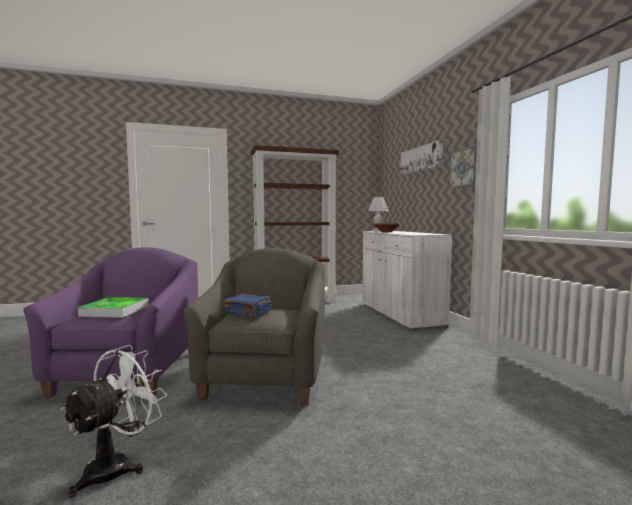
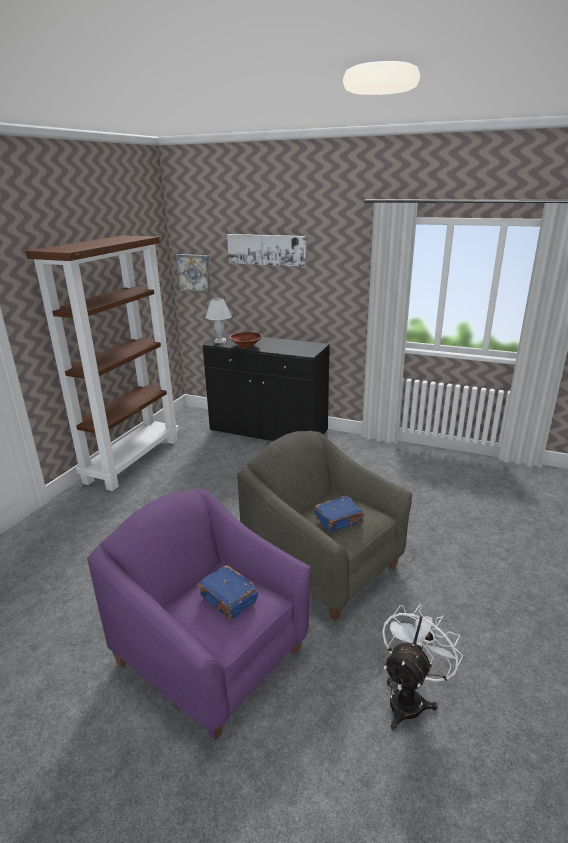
camera: 50 degrees left, 20 degrees up
white fan [60,345,167,498] -> white fan turned 60 degrees clockwise [382,604,463,730]
tray [78,297,149,318] -> blue book [197,565,258,621]
white cabinet [362,231,452,330] -> black cabinet [203,333,330,441]
picture [449,145,477,189] -> picture moved to [176,254,212,293]

